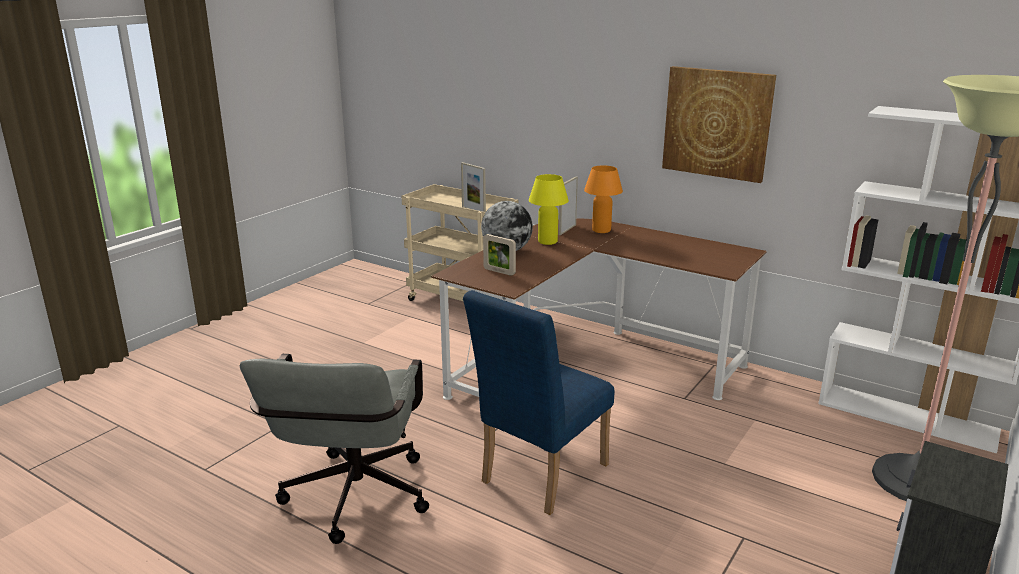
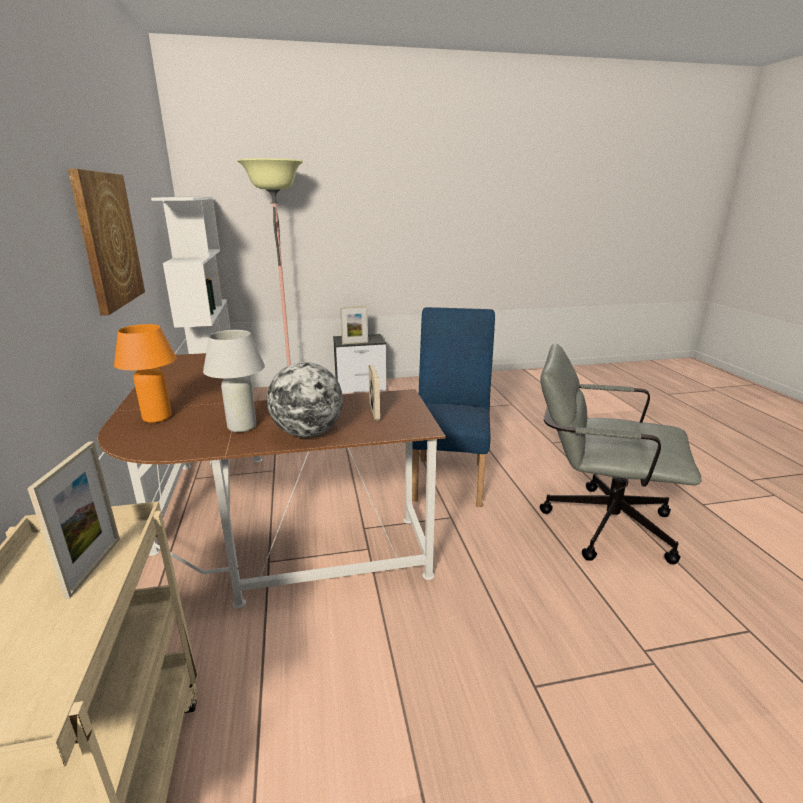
camera: 135 degrees left, 0 degrees up
grey office chair [240,354,429,544] -> grey office chair turned 120 degrees counterclockwise [540,343,701,564]
blue chair [463,290,614,515] -> blue chair turned 75 degrees counterclockwise [412,307,495,507]
yellow table lamp [529,174,569,245] -> white table lamp [203,330,265,432]
picture frame [558,176,578,235] -> picture frame moved to [340,306,368,344]

